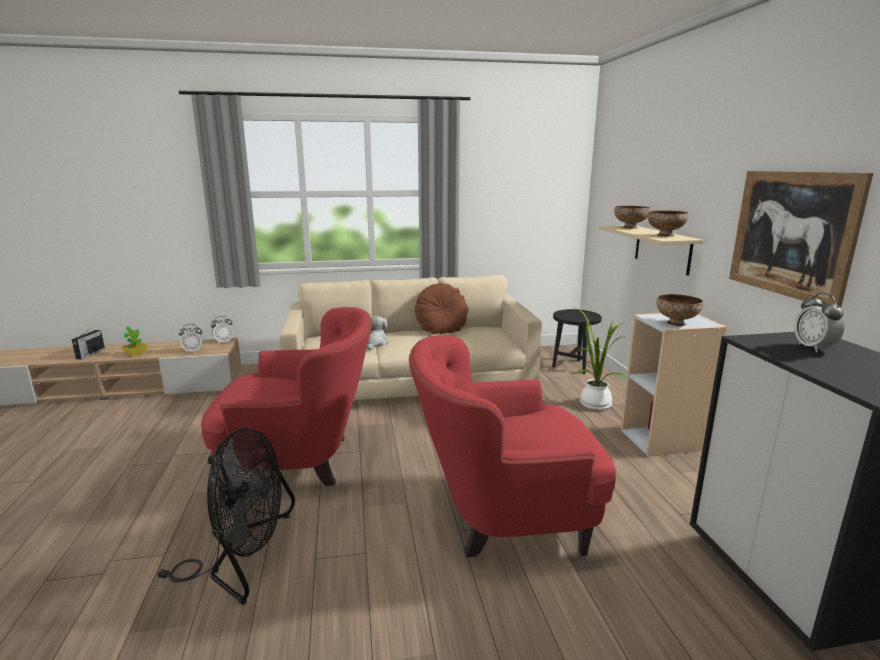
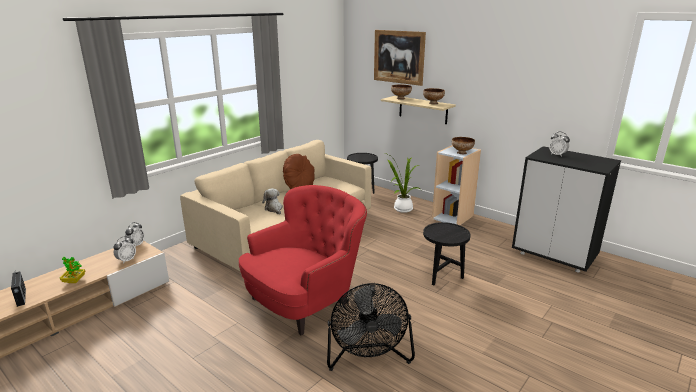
camera: 40 degrees left, 5 degrees up
black fan [157,428,295,605] -> black fan turned 120 degrees clockwise [327,283,415,371]
red armchair [409,335,616,557] -> black side table [423,222,470,285]
picture [729,171,873,308] -> picture moved to [374,30,426,86]

